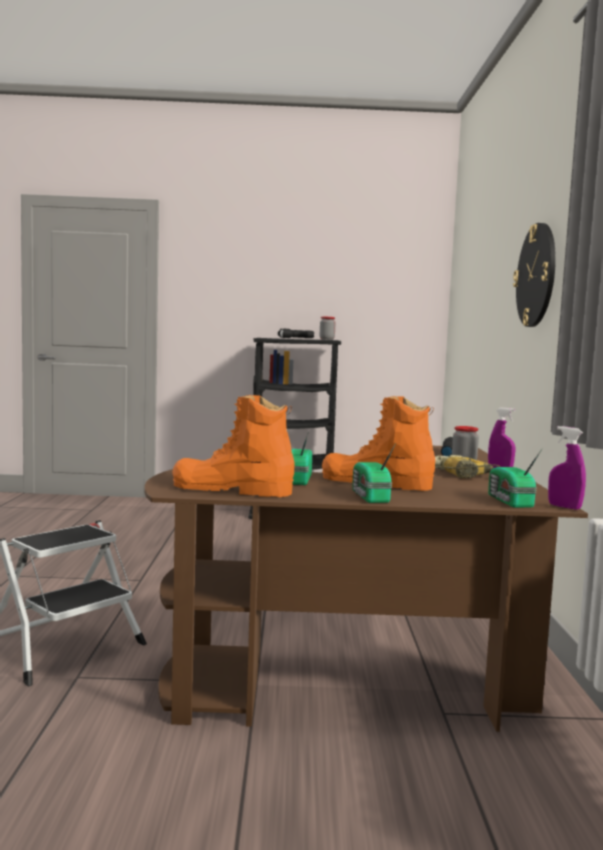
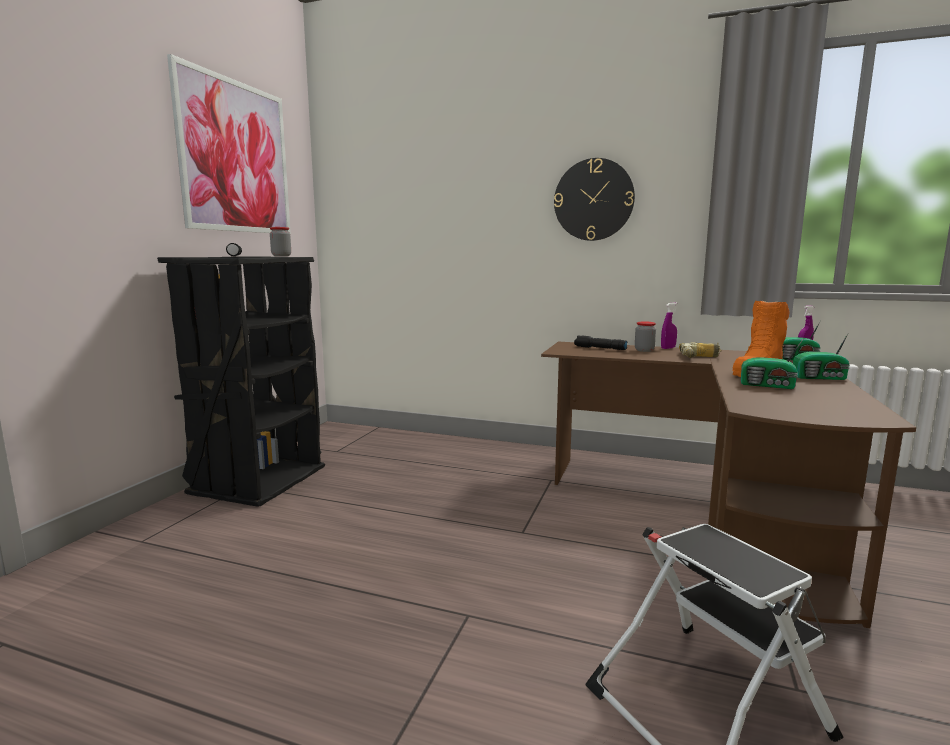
camera: 70 degrees left, 5 degrees up
orange boot [172,395,294,497] -> none
none -> picture [167,54,291,234]

